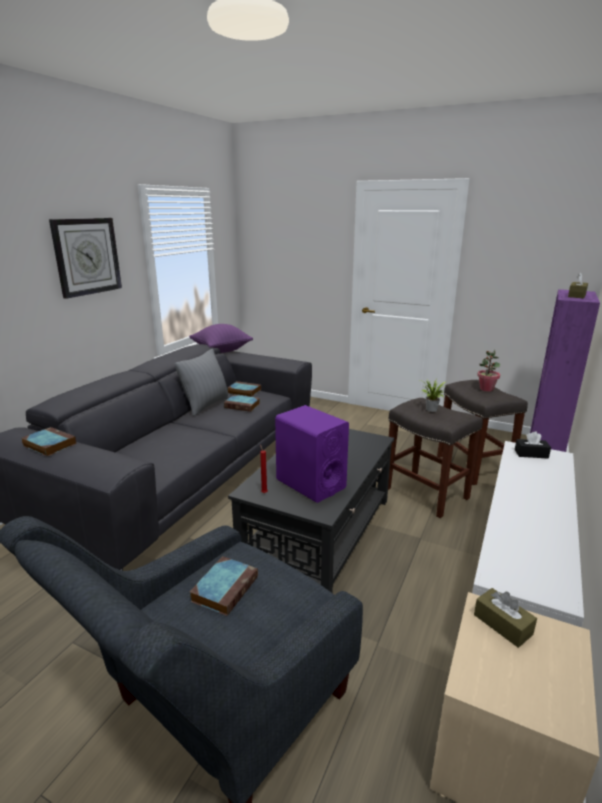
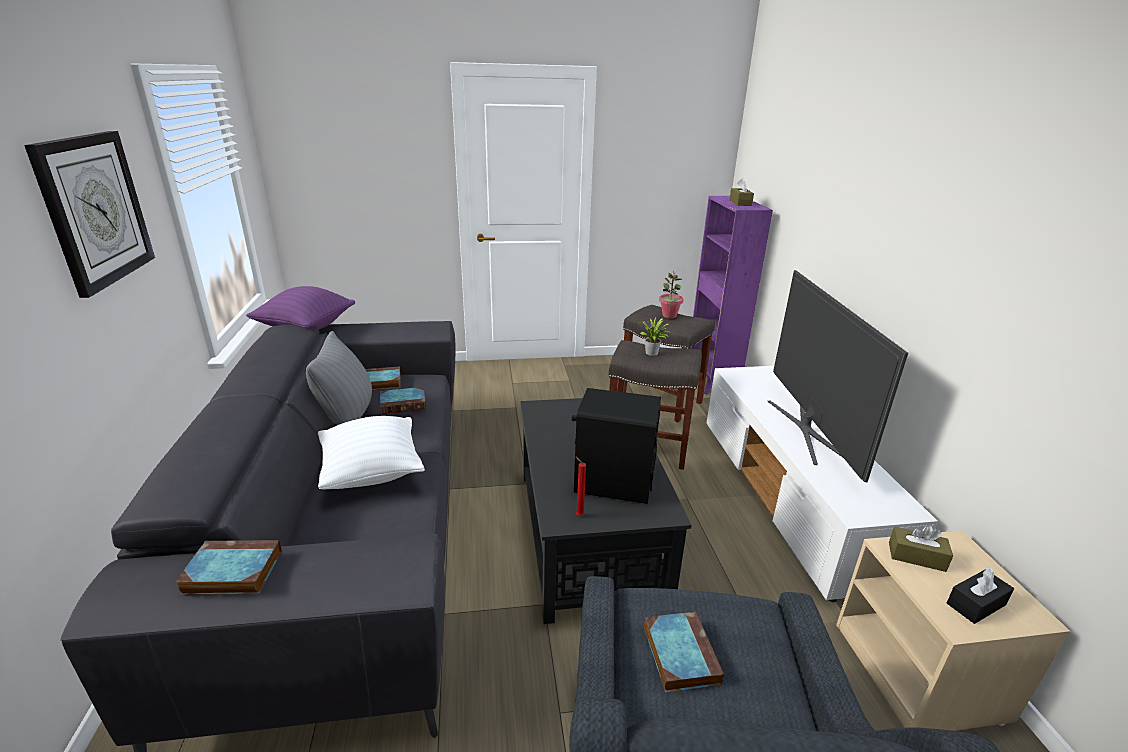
camera: 35 degrees left, 5 degrees up
purple speaker [275,405,349,503] -> black speaker [572,388,661,504]
black tissue box [515,431,551,459] -> black tissue box moved to [947,568,1014,624]
none -> white pillow [318,416,425,489]
none -> television [768,270,908,482]

